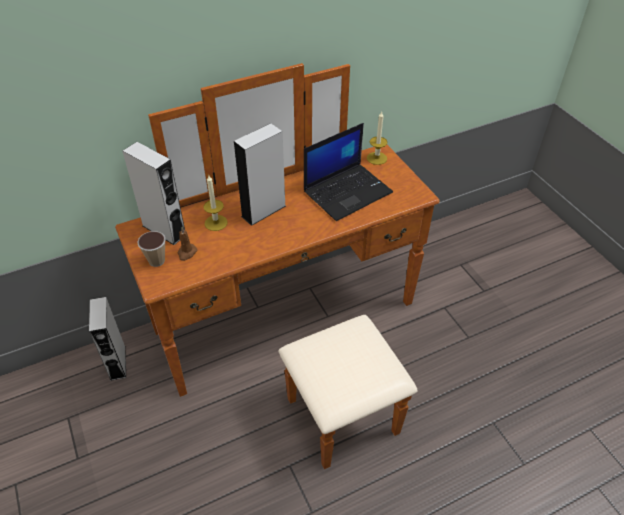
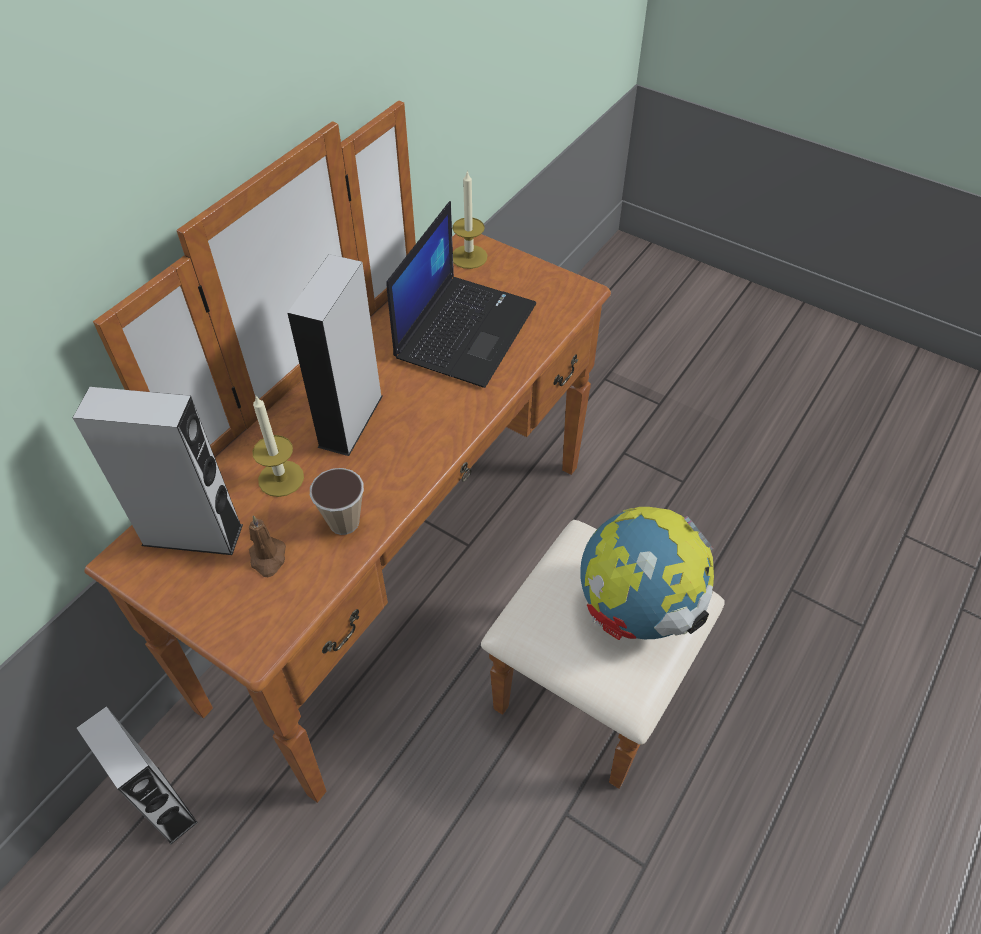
camera: 30 degrees left, 5 degrees up
cup [137,231,166,267] -> cup moved to [310,468,364,535]
none -> globe [580,507,714,640]

